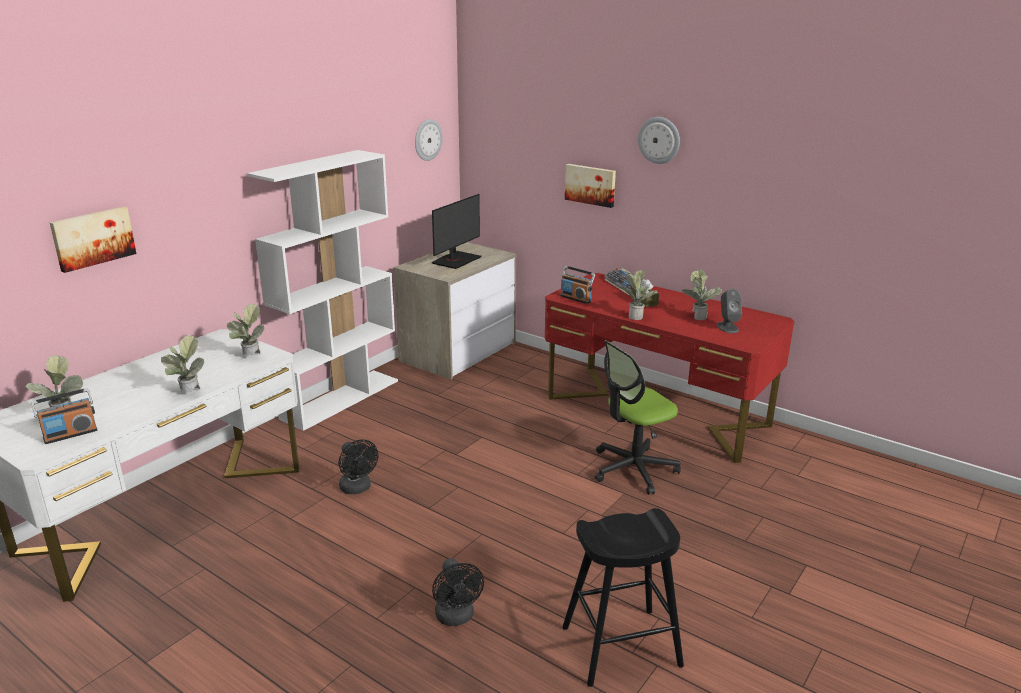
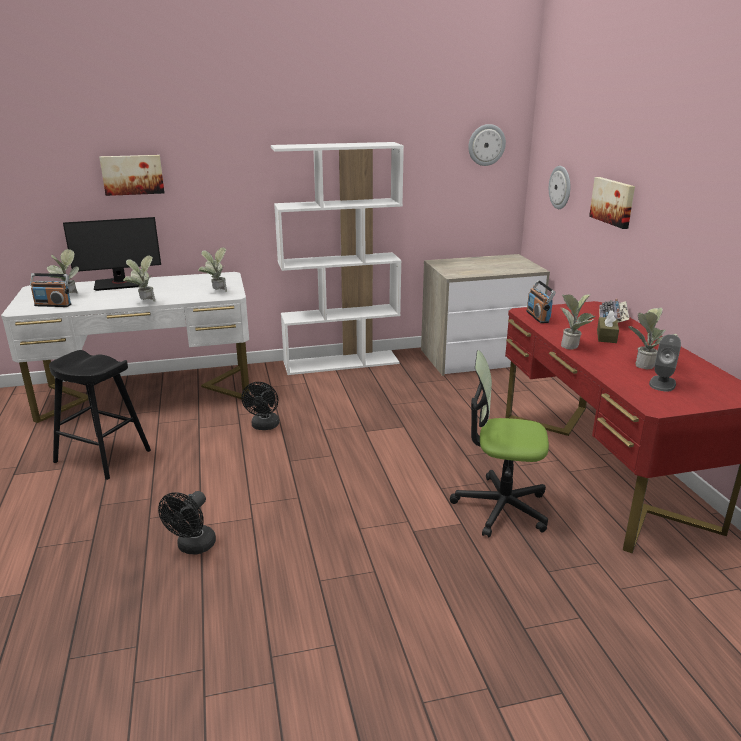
camera: 40 degrees right, 0 degrees up
monitor [431,194,481,269] -> monitor moved to [63,217,161,291]
black stool [562,508,684,687] -> black stool moved to [49,350,151,480]
wall clock [638,117,680,164] -> wall clock moved to [549,166,570,209]

